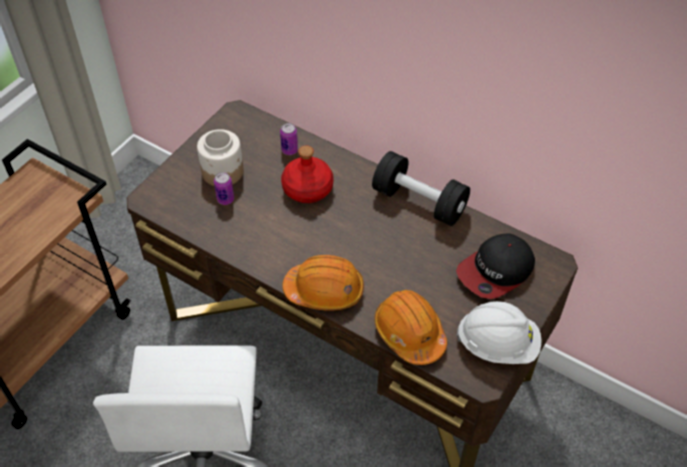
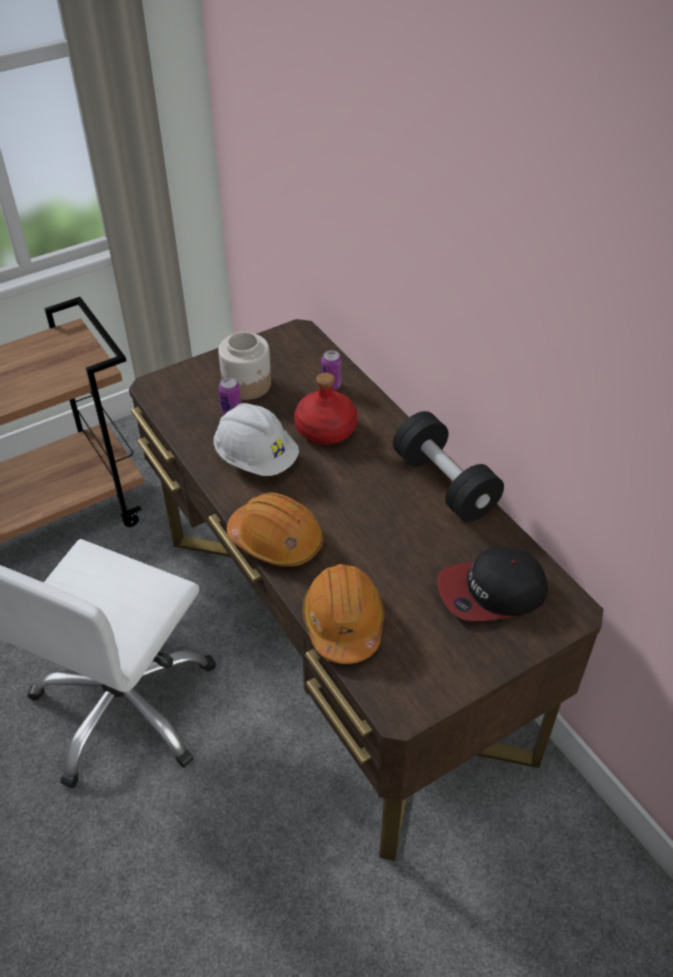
camera: 25 degrees right, 5 degrees down
white hard hat [456,301,541,364] -> white hard hat moved to [214,403,299,476]

